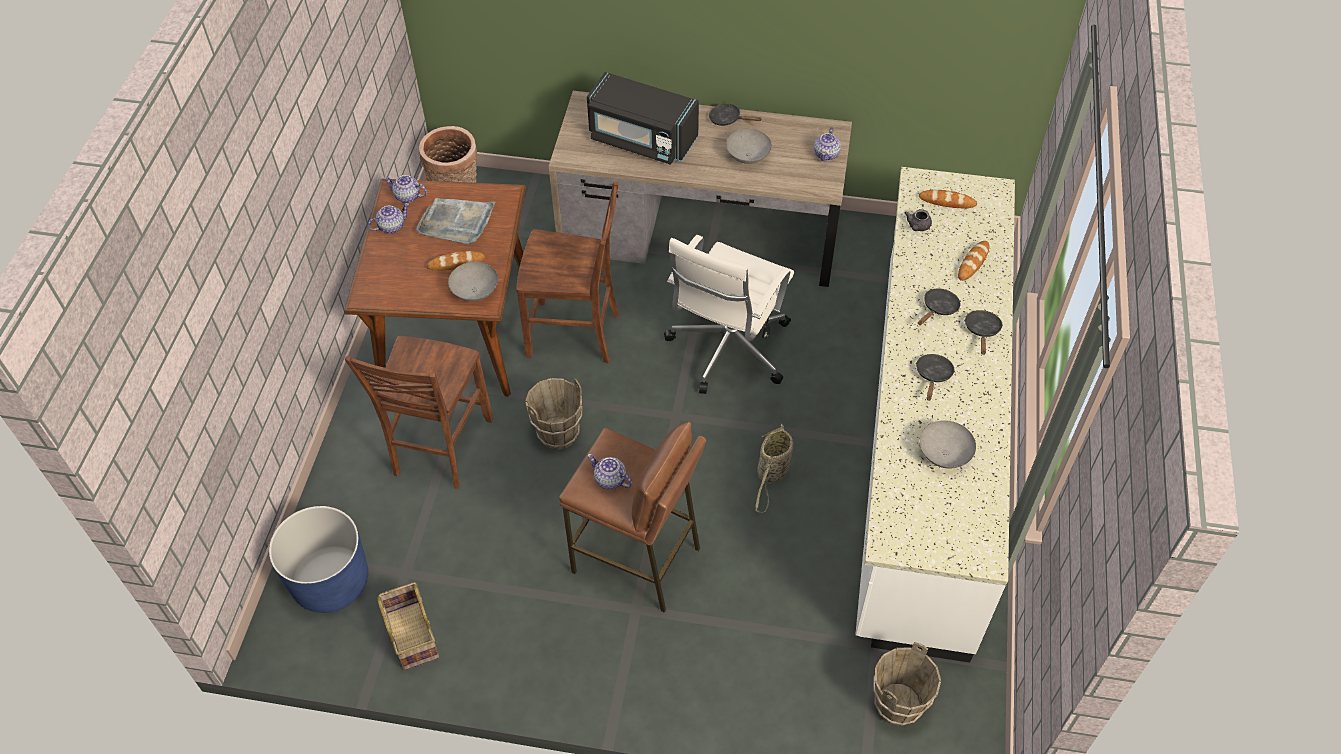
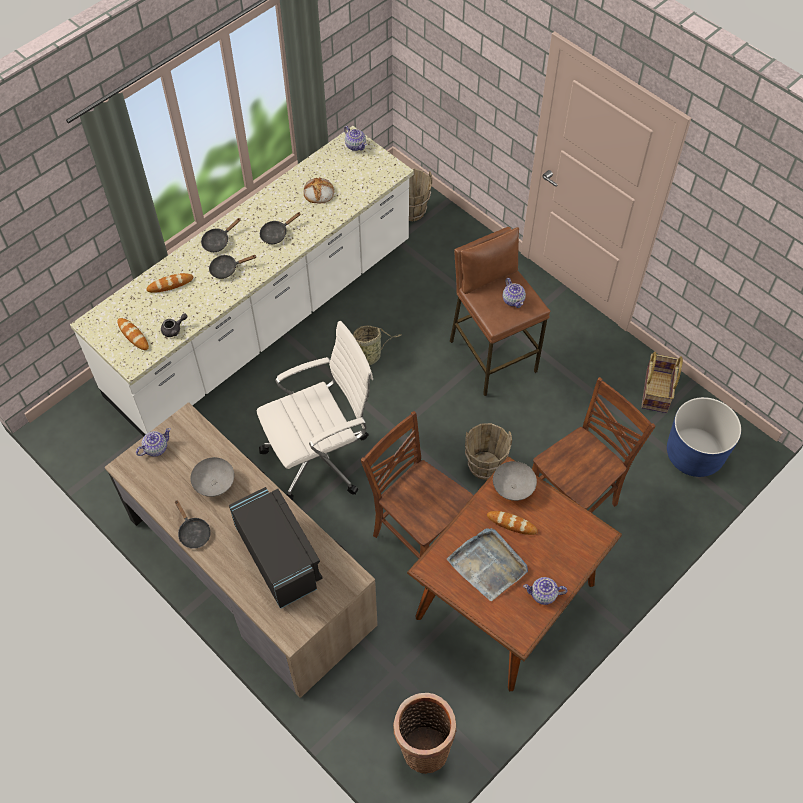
camera: 145 degrees left, 5 degrees up
teapot [384,175,427,203] -> teapot moved to [344,126,366,151]
grey bowl [919,420,976,469] -> bread [304,177,334,204]

